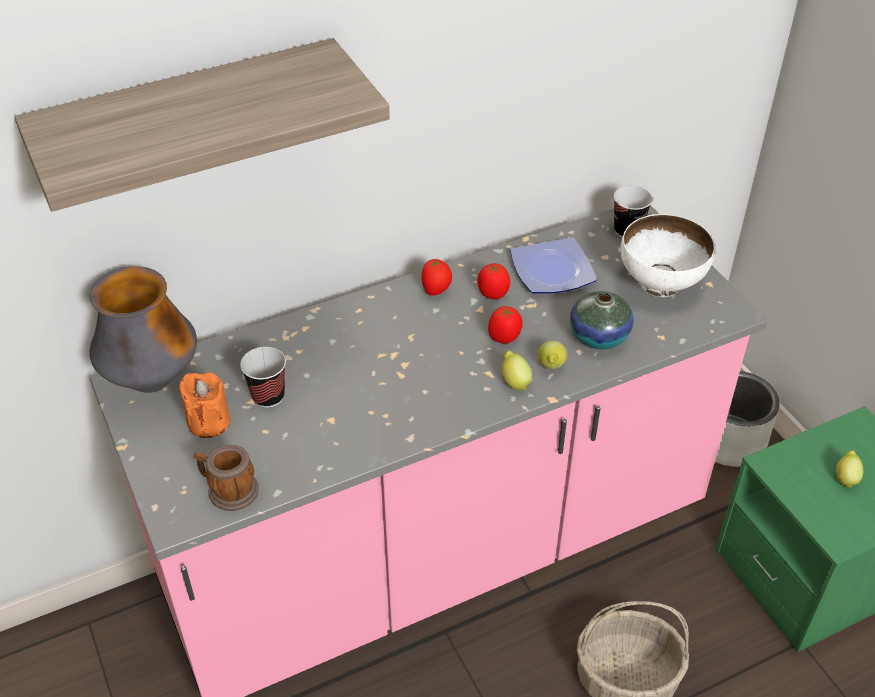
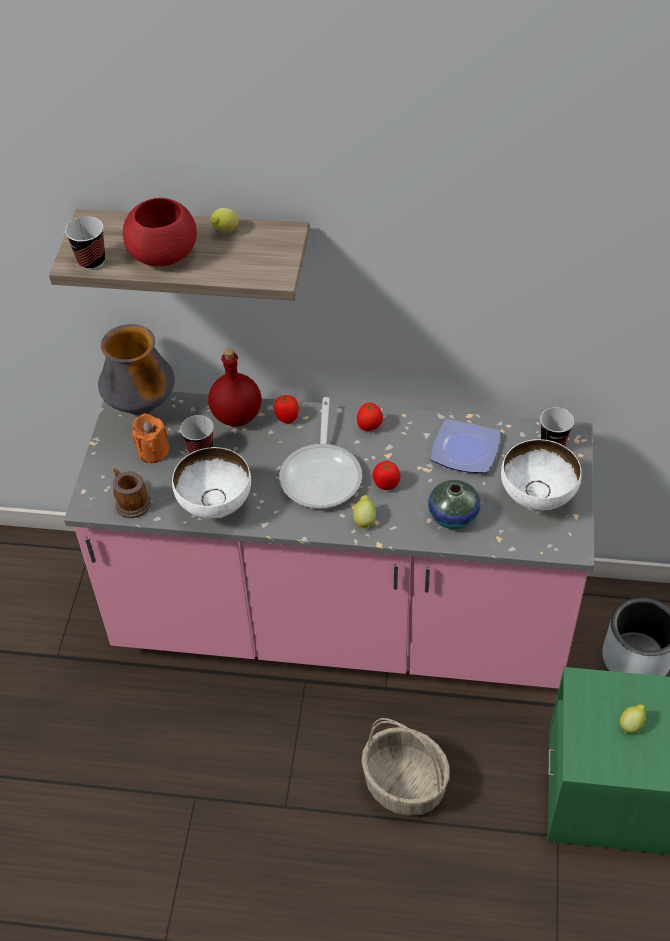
camera: 35 degrees right, 5 degrees up
tomato [477,263,510,299] -> tomato moved to [274,395,299,424]
lemon [538,341,567,369] -> lemon moved to [211,208,239,233]
none -> cup [65,216,105,270]
none -> red bowl [123,198,197,266]
none -> white bowl [172,447,251,519]
none -> red bottle [208,348,261,427]
none -> frying pan [279,397,362,509]

